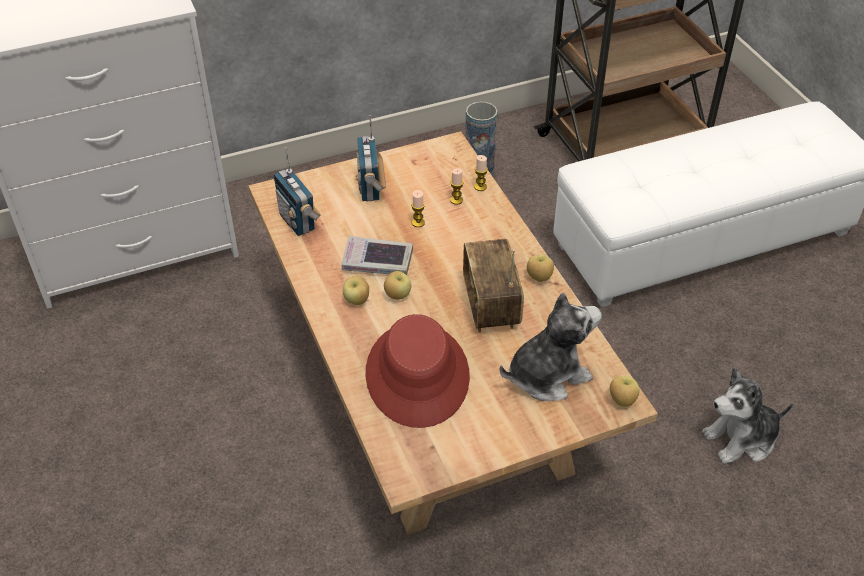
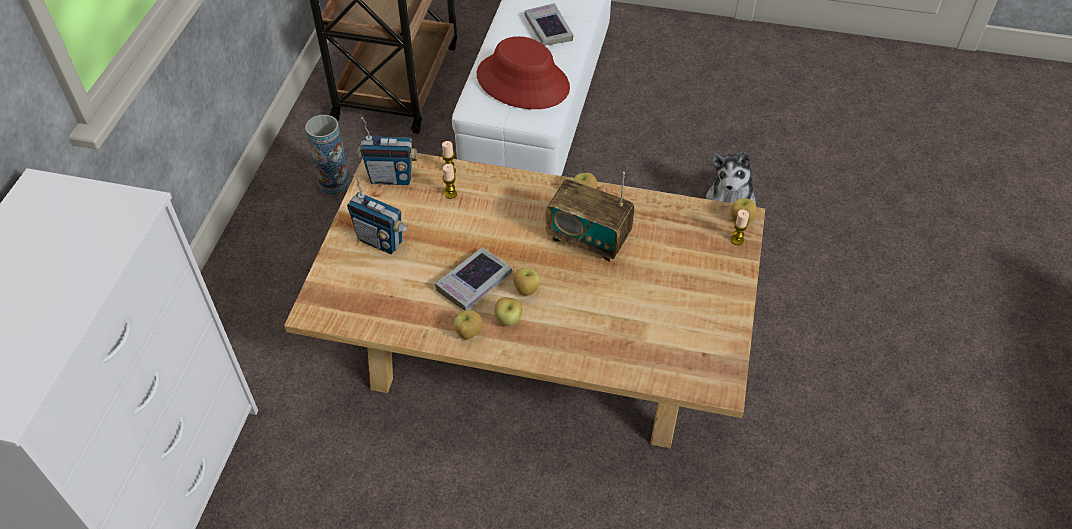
camera: 55 degrees left, 5 degrees up
radio [273,148,321,236] -> radio moved to [357,117,417,185]
red hat [366,314,470,428] -> red hat moved to [477,36,570,109]
candle [411,190,425,227] -> candle moved to [731,210,749,245]
plush toy [500,293,602,401] -> none
none -> apple [454,310,483,340]
none -> book [525,3,573,46]

